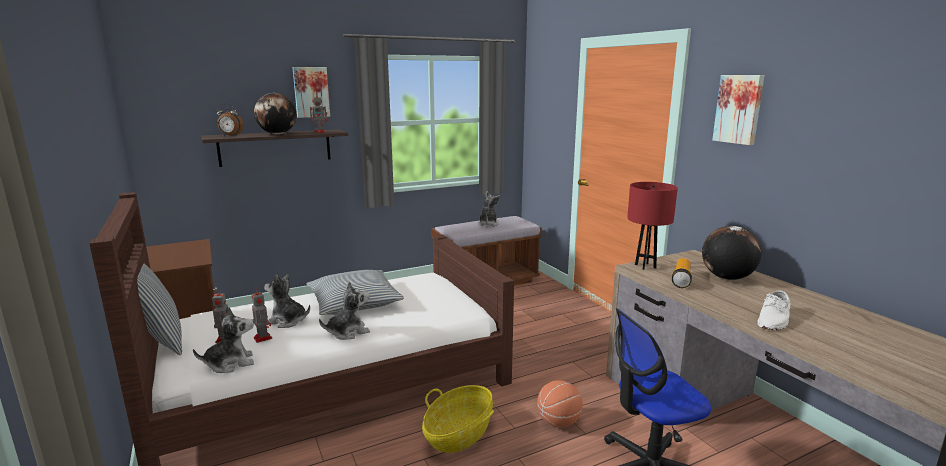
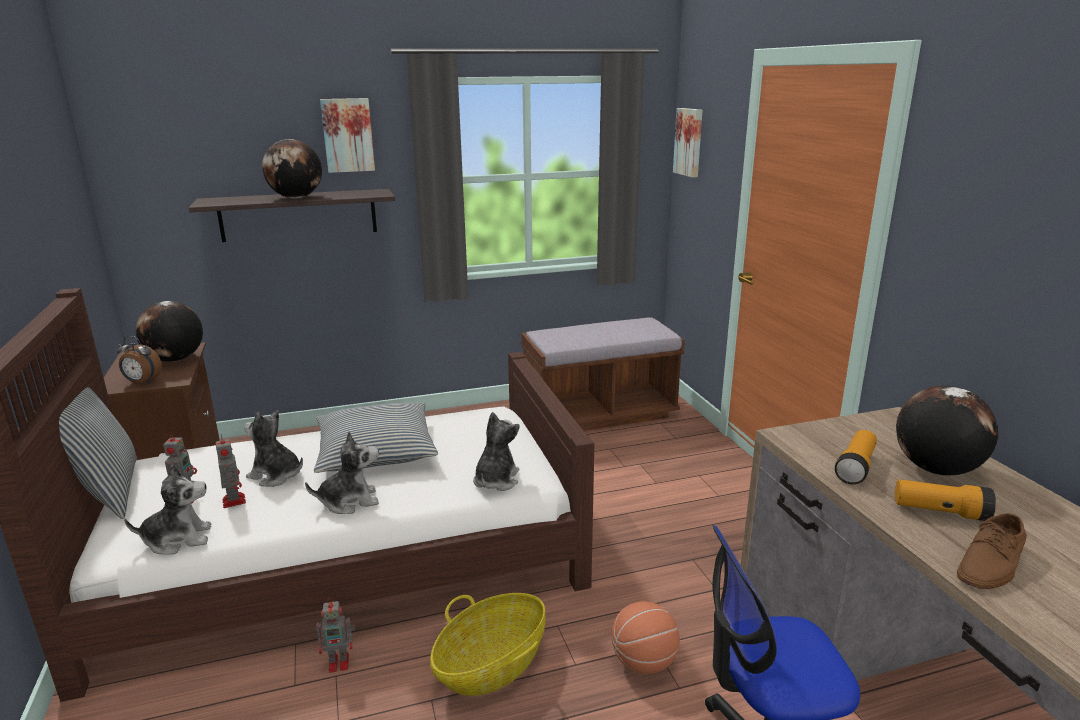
camera: 10 degrees right, 5 degrees up
alarm clock [216,103,244,136] -> alarm clock moved to [117,336,162,384]
toy robot [310,93,327,133] -> toy robot moved to [316,598,355,673]
plush toy [478,191,500,226] -> plush toy moved to [473,412,520,491]
red table lamp [627,182,678,270] -> none
picture [712,75,765,145] -> picture moved to [673,108,703,178]
white shoe [757,290,790,330] -> brown shoe [957,513,1027,589]
none -> globe [136,301,203,362]
none -> flashlight [895,479,996,521]

